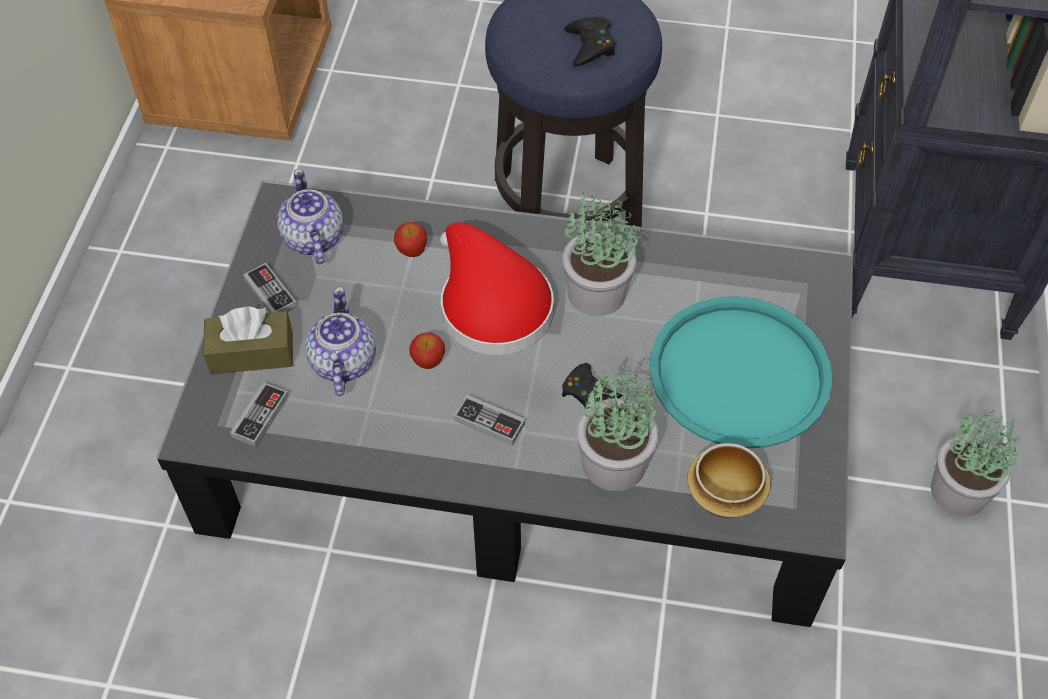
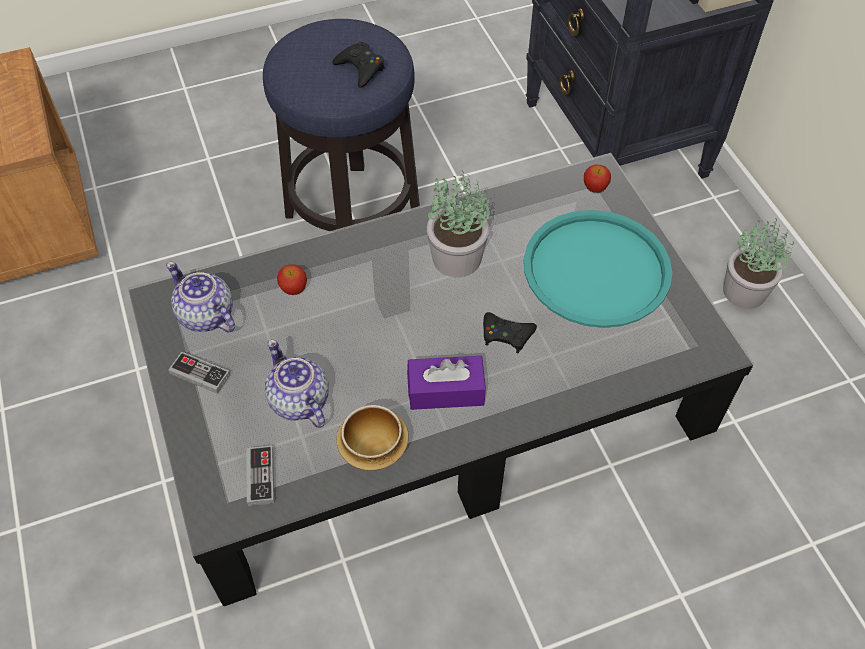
camera: 30 degrees left, 0 degrees up
brown tissue box [203,307,293,374] -> none
apple [409,332,445,369] -> apple moved to [584,164,611,193]
red hat [440,222,554,355] -> none
game controller [454,395,525,446] -> purple tissue box [407,356,486,410]
potted plant [577,367,658,491] -> none
bowl [687,443,771,518] -> bowl moved to [336,405,409,471]

